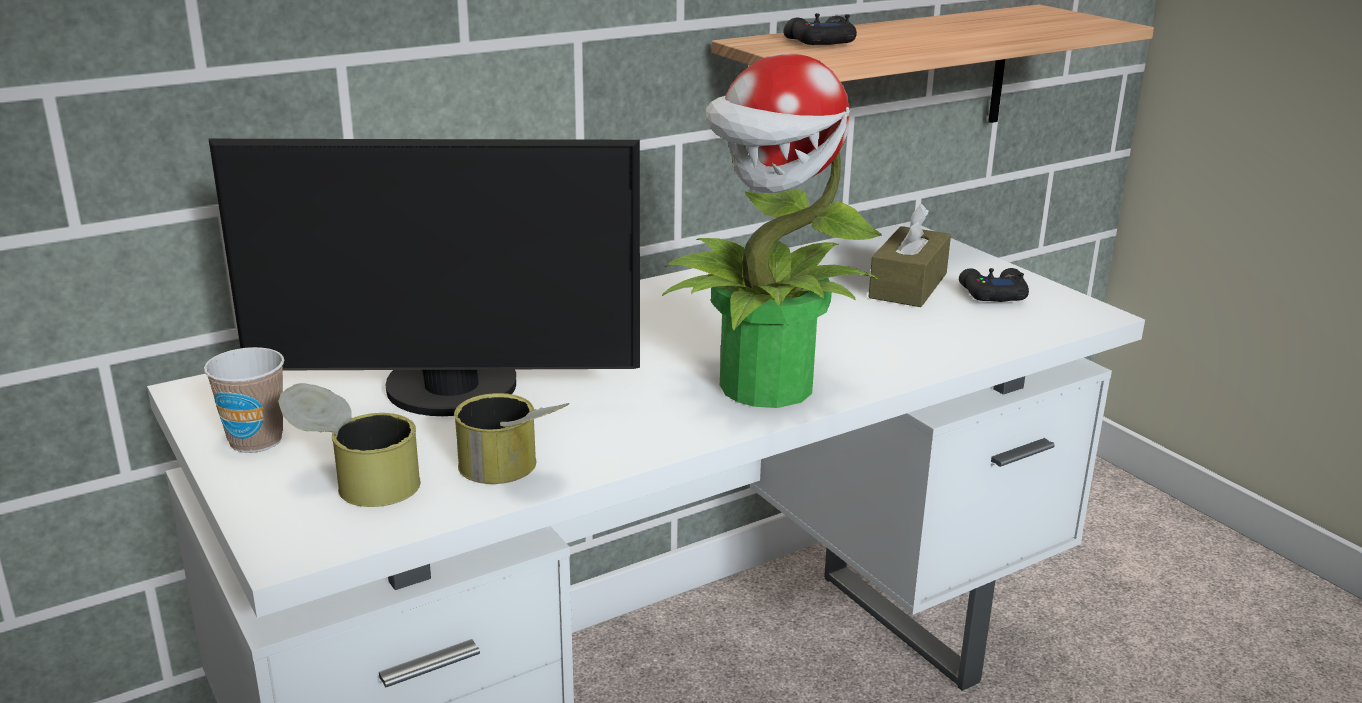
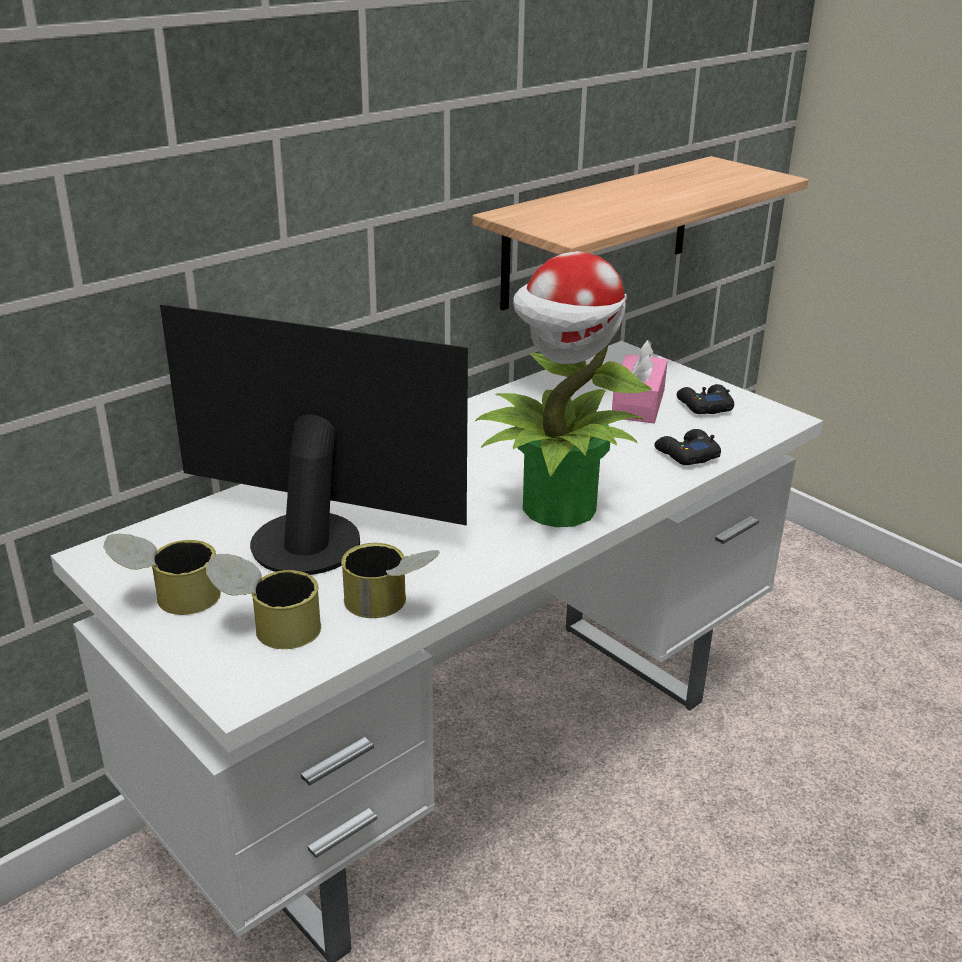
camera: 10 degrees left, 5 degrees up
cup [204,347,284,453] -> can [103,533,221,615]
monitor [209,139,640,416] -> monitor turned 150 degrees counterclockwise [160,305,468,575]
black game controller [783,13,857,45] -> black game controller moved to [654,429,721,465]
brown tissue box [869,204,951,307] -> pink tissue box [612,340,668,423]

